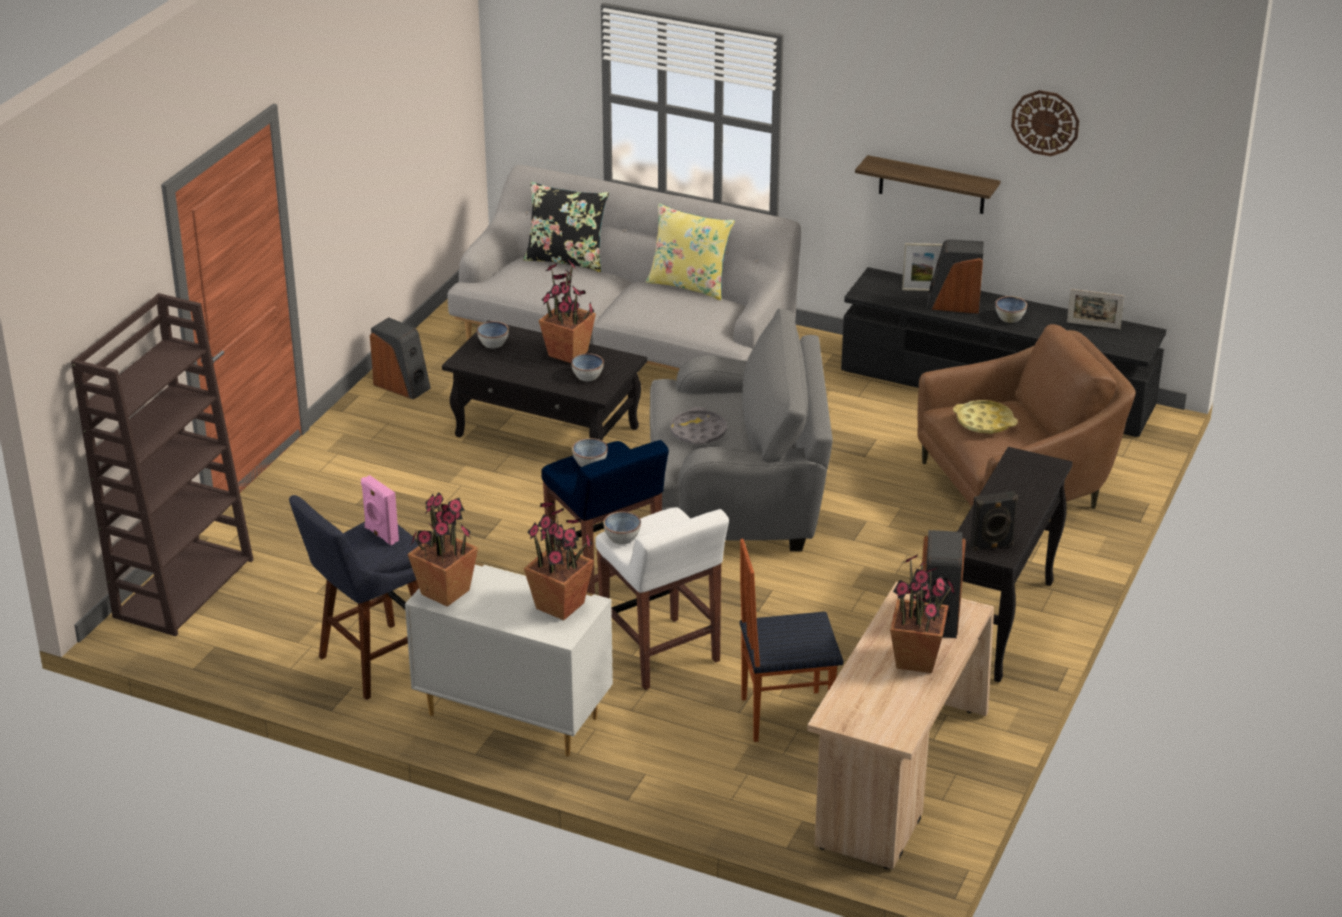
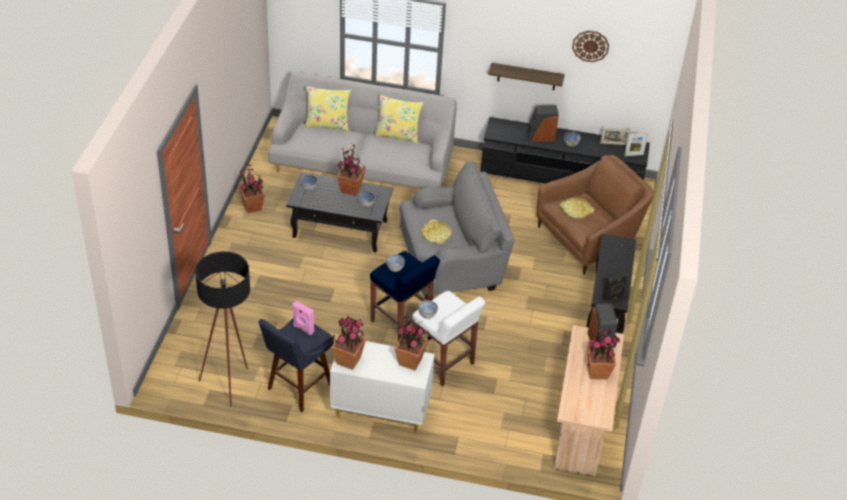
camera: 15 degrees left, 10 degrees up
brown bookcase [71,293,254,636] -> none
speaker [370,317,431,400] -> potted plant [238,164,265,213]
black pillow [523,182,609,272] -> yellow pillow [304,86,351,131]
grey tray [670,407,727,444] -> yellow tray [421,219,452,244]
chair [740,539,843,742] -> none
picture frame [902,243,943,291] -> picture frame moved to [624,132,648,156]
none -> black floor lamp [195,251,250,407]

